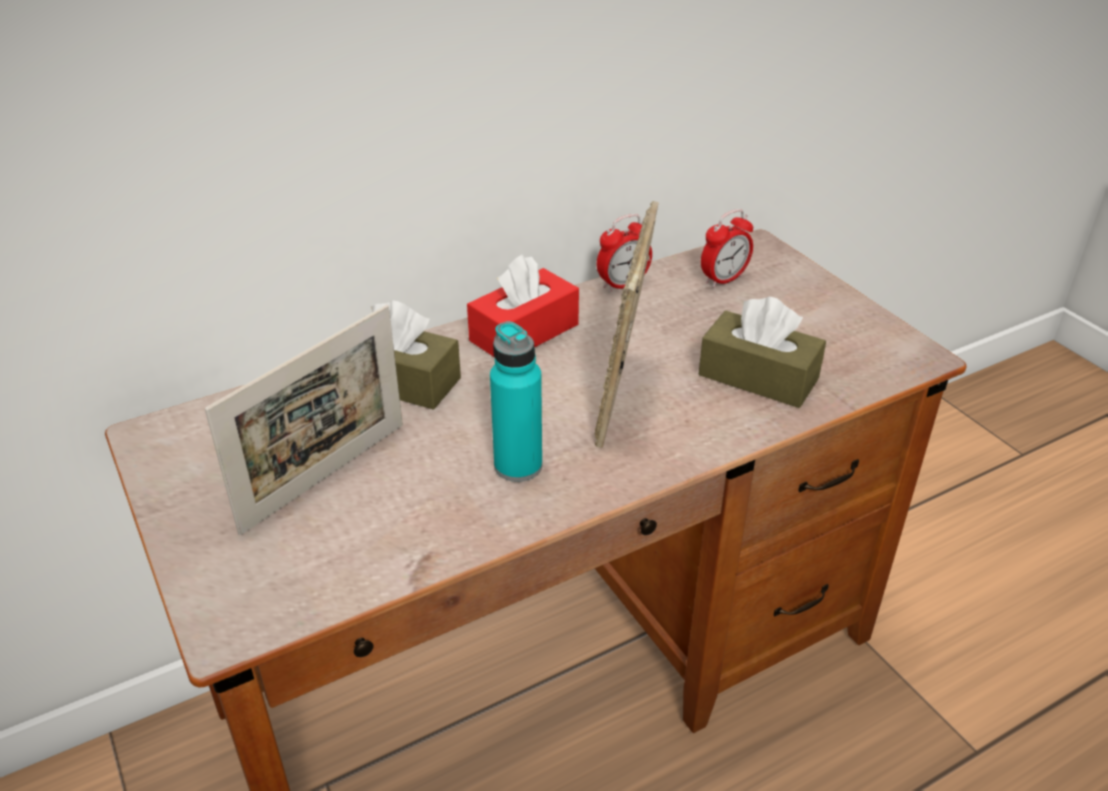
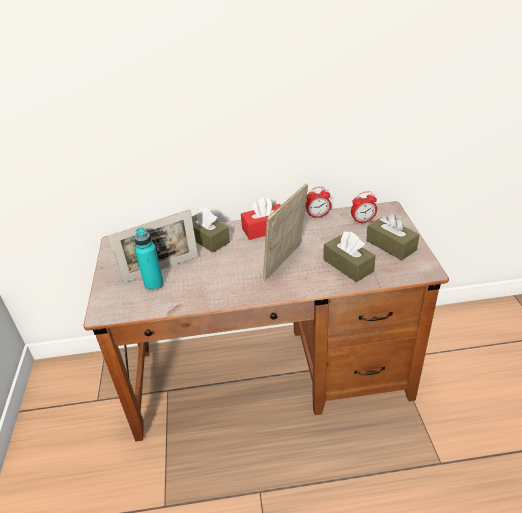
camera: 25 degrees right, 0 degrees up
turquoise bottle [490,321,542,482] -> turquoise bottle moved to [134,227,164,291]
none -> brown tissue box [366,214,420,260]

